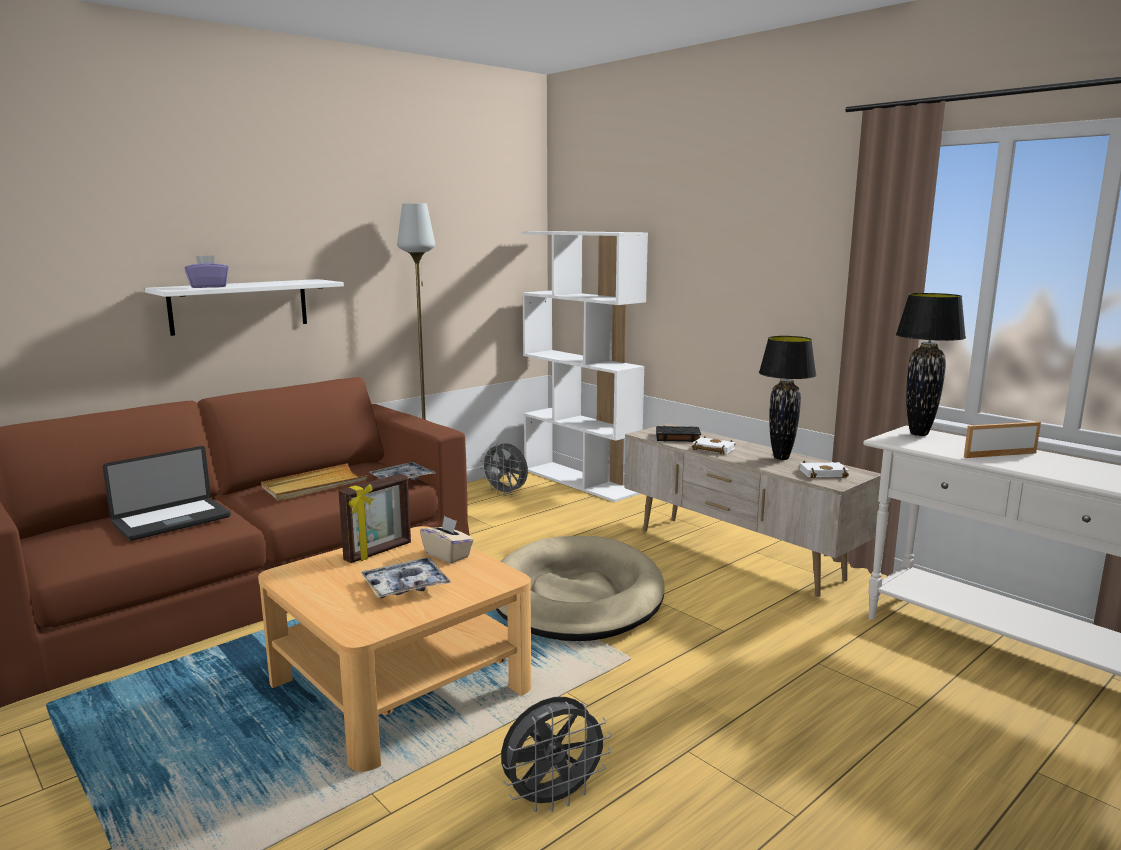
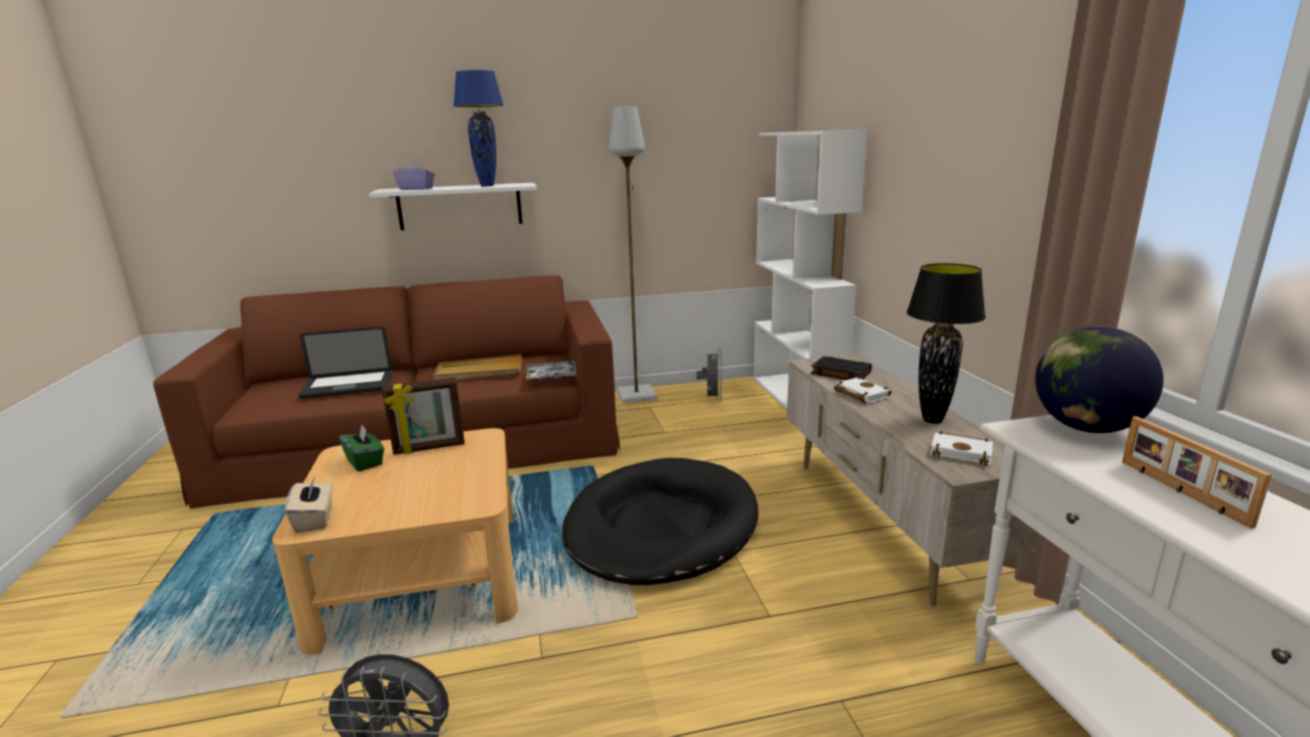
camera: 30 degrees right, 5 degrees up
tray [361,558,451,598] -> none
beige tissue box [420,515,474,564] -> beige tissue box moved to [285,474,333,533]
grey fan [480,442,528,496] -> grey fan turned 150 degrees counterclockwise [697,348,722,402]
beige dog bed [496,536,665,641] -> black dog bed [562,458,758,585]
black table lamp [896,293,966,436] -> globe [1035,326,1164,433]
picture frame [964,421,1041,458] -> picture frame turned 120 degrees counterclockwise [1122,416,1272,528]
none -> green tissue box [339,425,384,472]
none -> blue table lamp [453,70,503,187]

